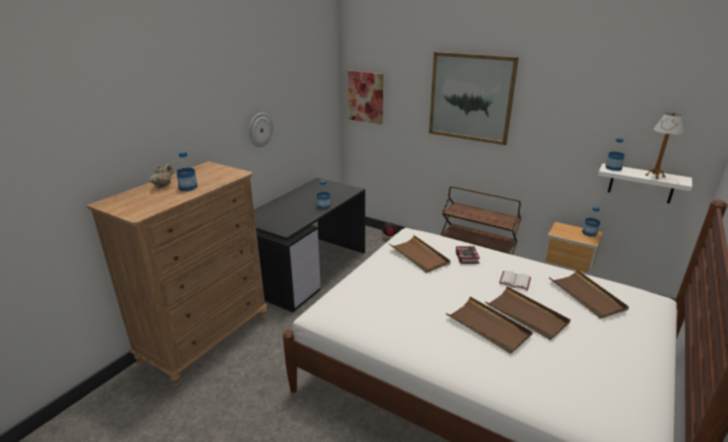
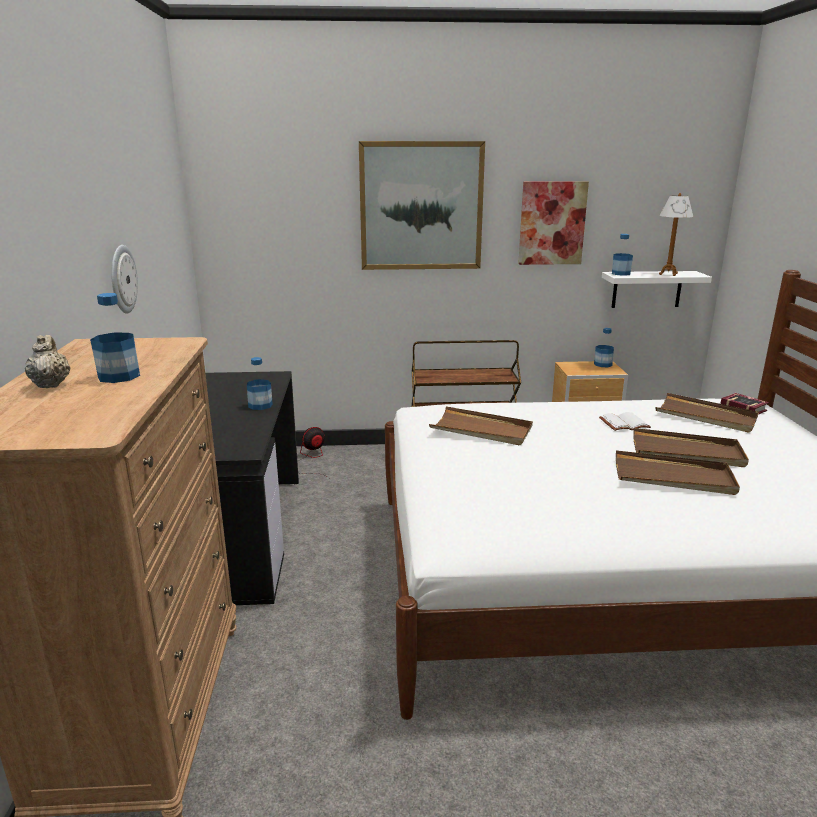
camera: 35 degrees left, 5 degrees down
picture [348,71,383,124] -> picture moved to [518,181,589,265]
book [456,246,480,264] -> book moved to [720,393,769,415]

